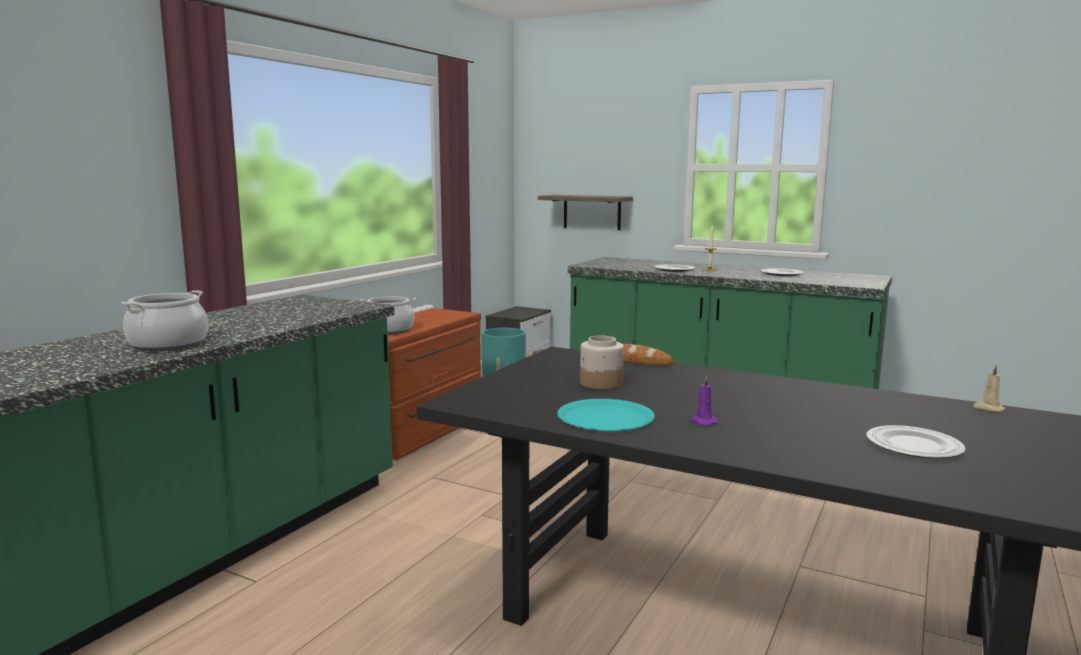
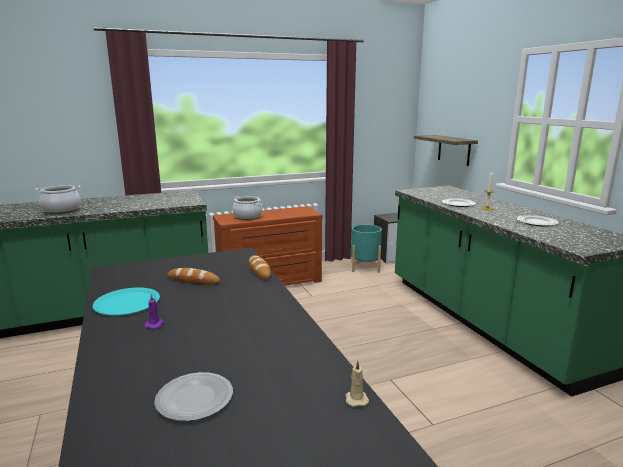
camera: 40 degrees right, 5 degrees up
jar [580,336,624,390] -> bread [168,268,221,285]

